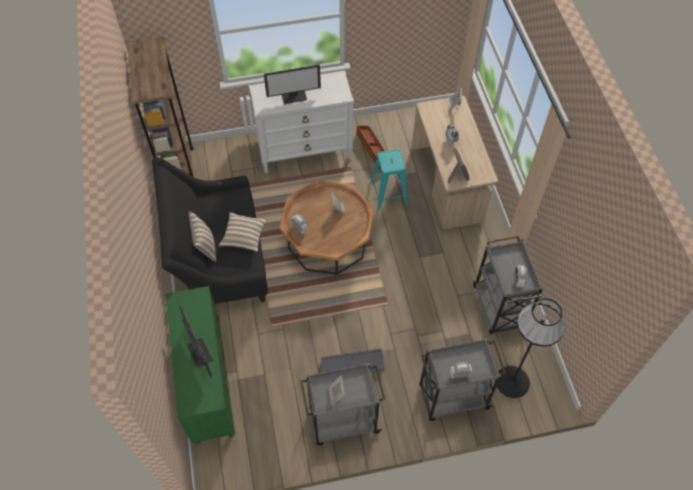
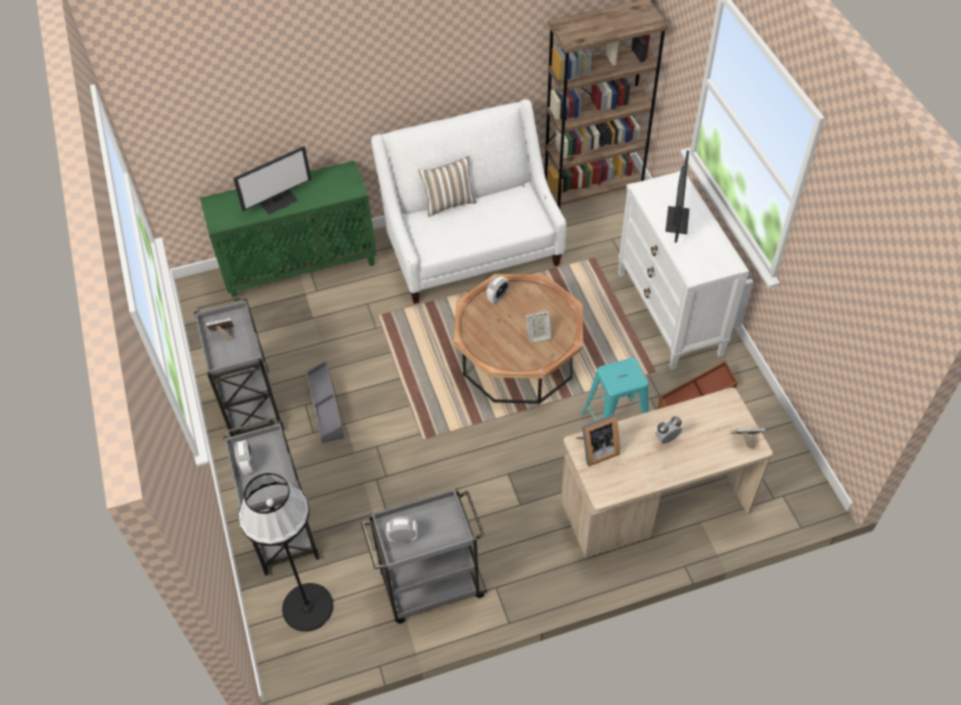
camera: 85 degrees right, 5 degrees down
black sofa [152,157,268,304] -> white sofa [371,99,566,304]
pillow [218,212,267,252] -> none
monitor [264,64,321,104] -> monitor turned 150 degrees counterclockwise [665,150,690,243]

